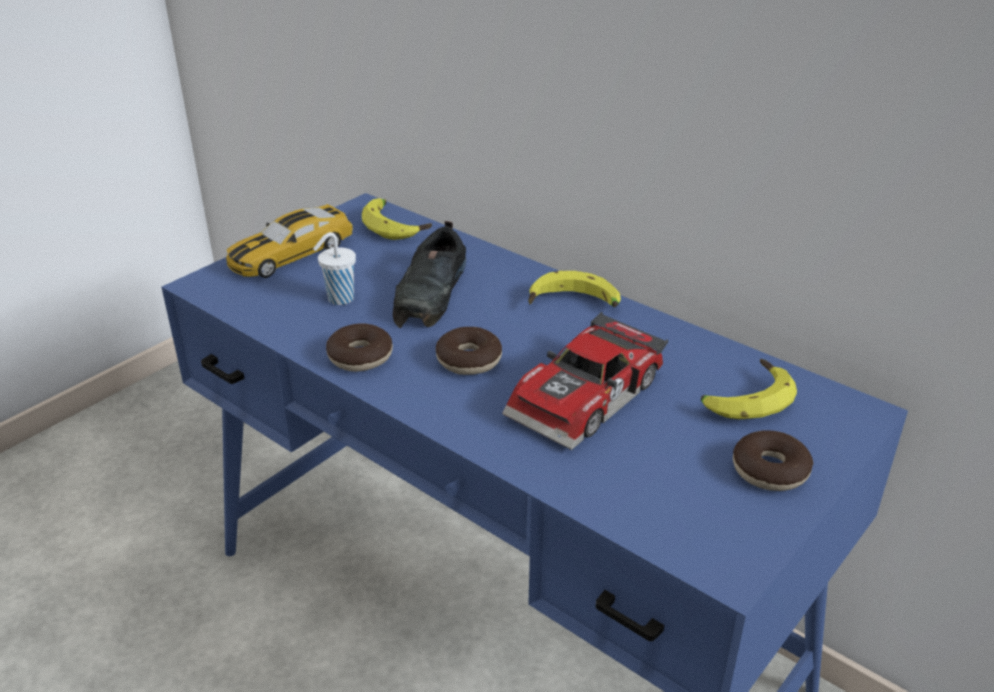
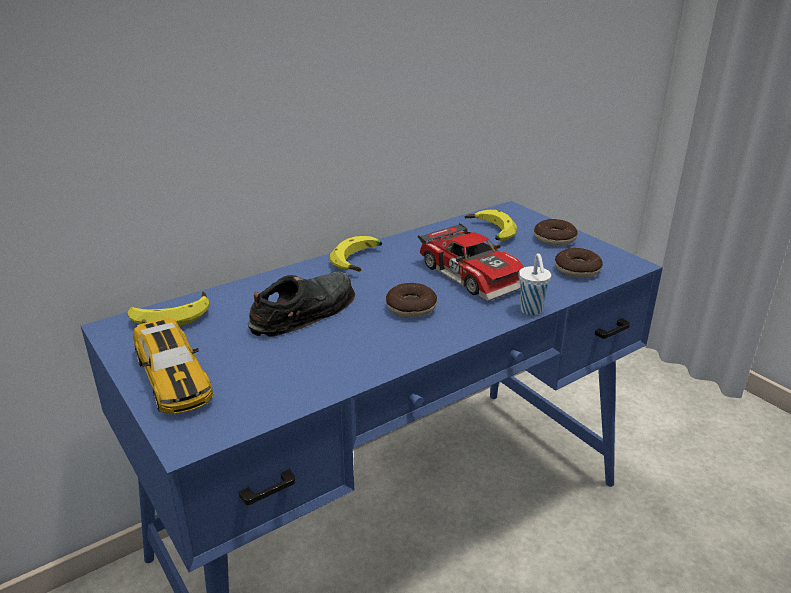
camera: 75 degrees left, 5 degrees down
white cup [313,232,356,305] -> white cup moved to [519,253,551,315]
donut [326,323,393,372] -> donut moved to [555,248,603,278]
black shoe [393,221,466,328] -> black shoe turned 75 degrees counterclockwise [248,272,355,337]

